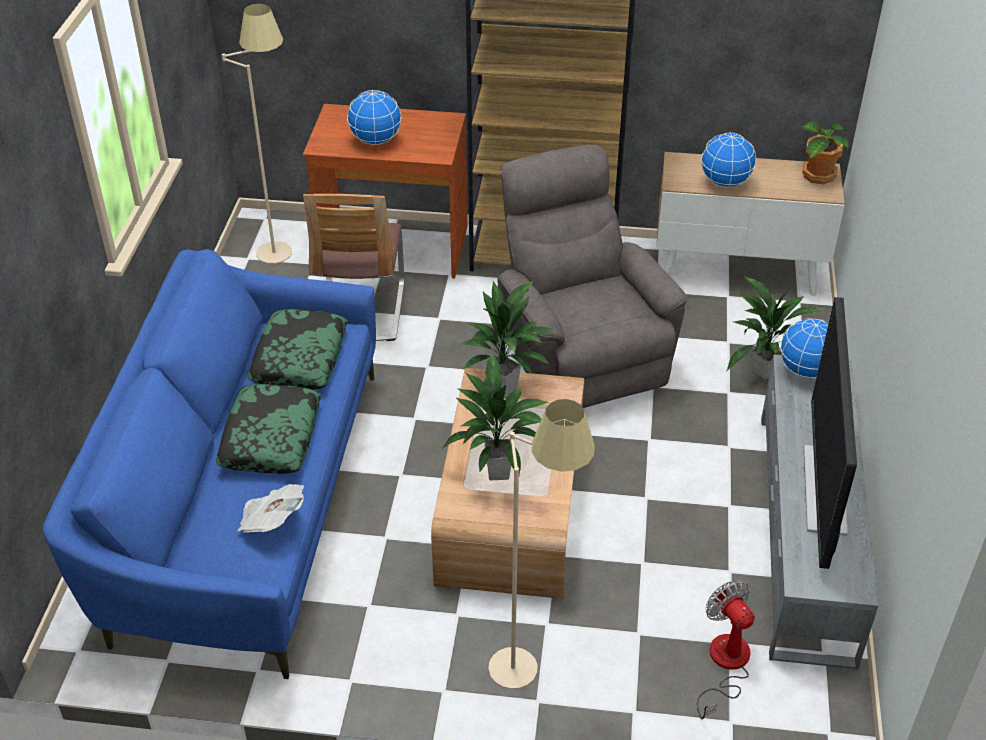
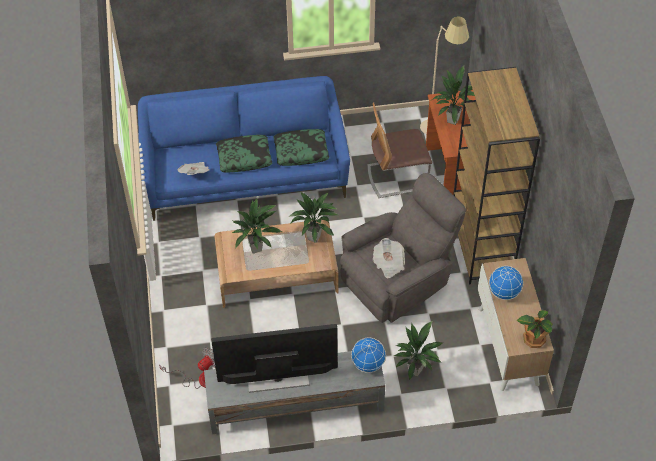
camera: 75 degrees right, 10 degrees up
globe [347,90,402,145] -> potted plant [432,66,475,125]
beige floor lamp [488,399,595,689] -> none
none -> newspaper [373,238,405,279]

